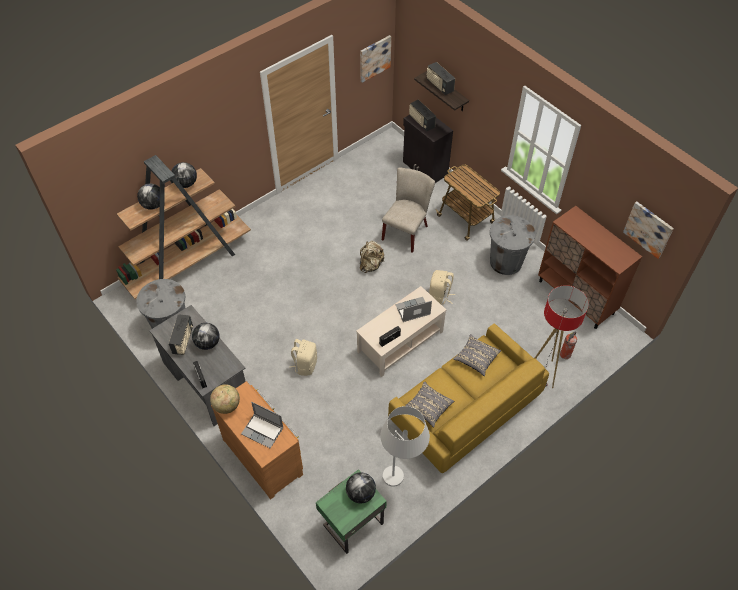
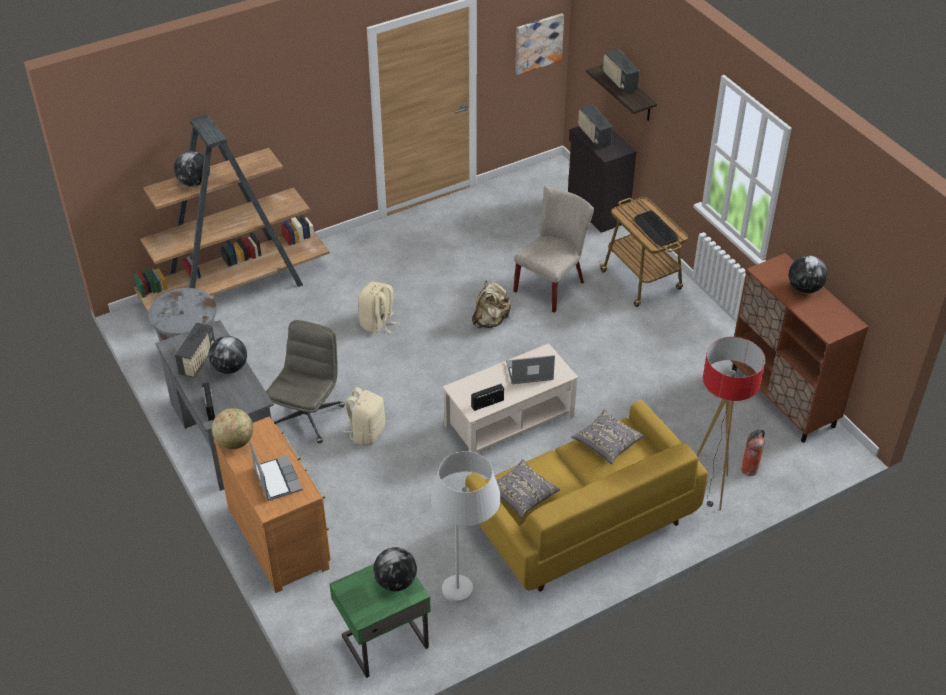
camera: 10 degrees right, 10 degrees down
globe [172,162,197,188] -> globe moved to [789,255,828,293]
laptop [241,402,284,448] -> laptop turned 150 degrees counterclockwise [250,442,303,501]
beige backpack [429,270,455,305] -> beige backpack moved to [358,282,399,333]
grey trash can [490,215,535,275] -> none
picture [623,201,674,259] -> none
none -> grey office chair [266,320,345,443]
none -> keyboard [634,211,678,246]

